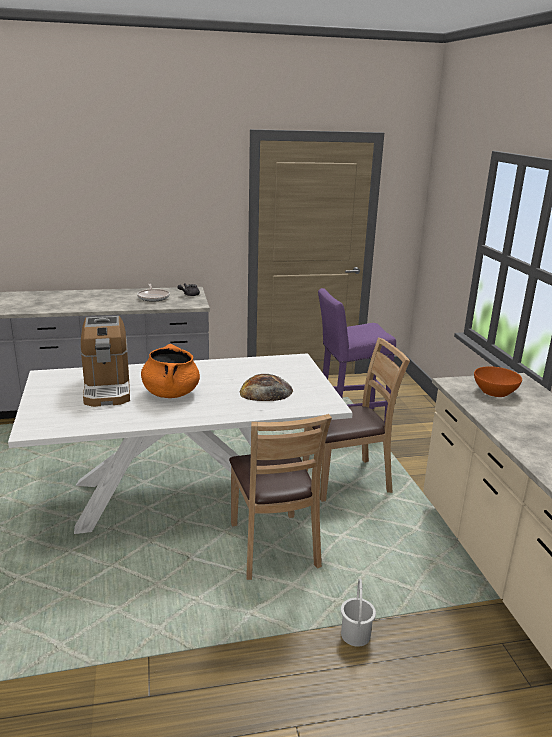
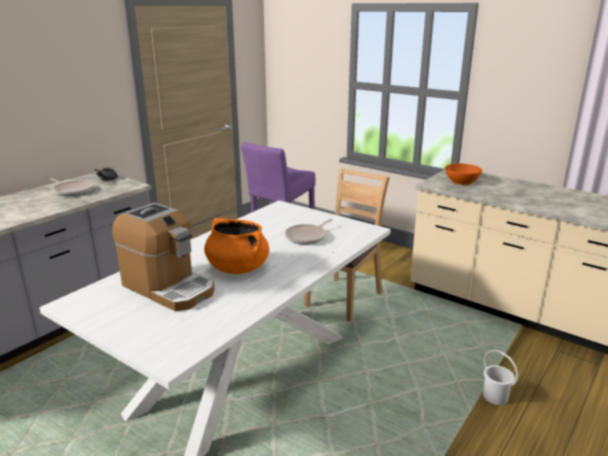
camera: 40 degrees left, 0 degrees up
brown chair [229,414,332,580] -> none
bread [240,374,293,401] -> frying pan [285,219,333,245]

